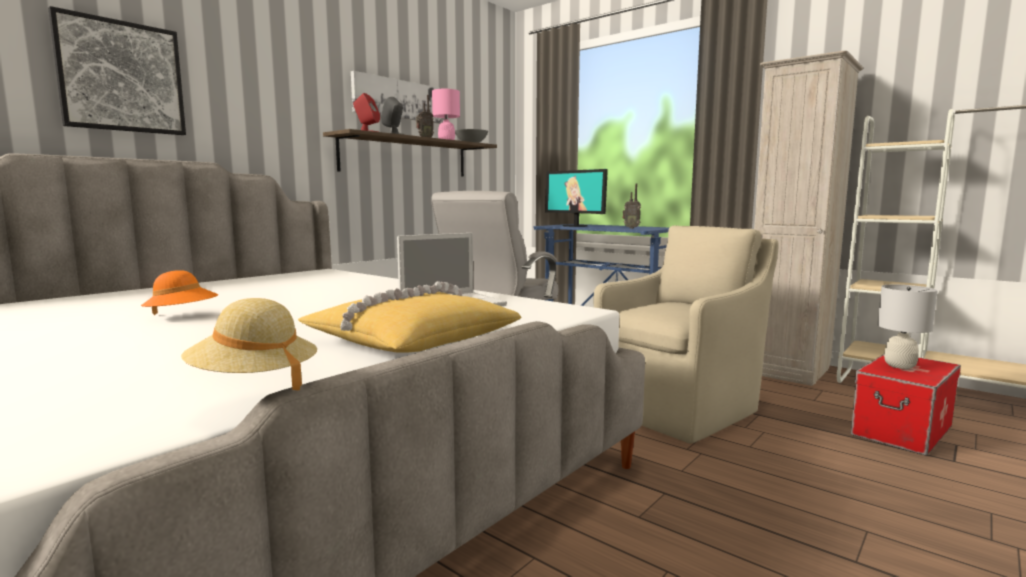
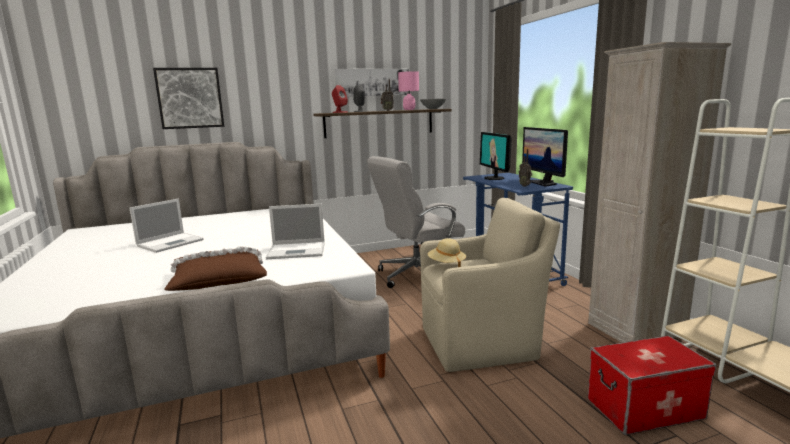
camera: 30 degrees right, 5 degrees up
orange hat [141,270,218,315] -> laptop [130,199,204,253]
beige hat [181,298,317,390] -> beige hat moved to [428,238,466,267]
yellow pillow [298,281,522,353] -> brown pillow [164,246,267,291]
grey table lamp [877,285,938,369] -> none
none -> monitor [522,127,568,187]

